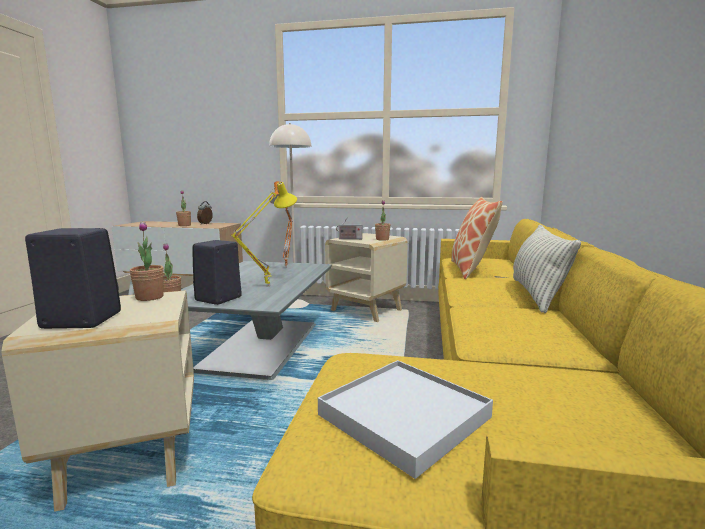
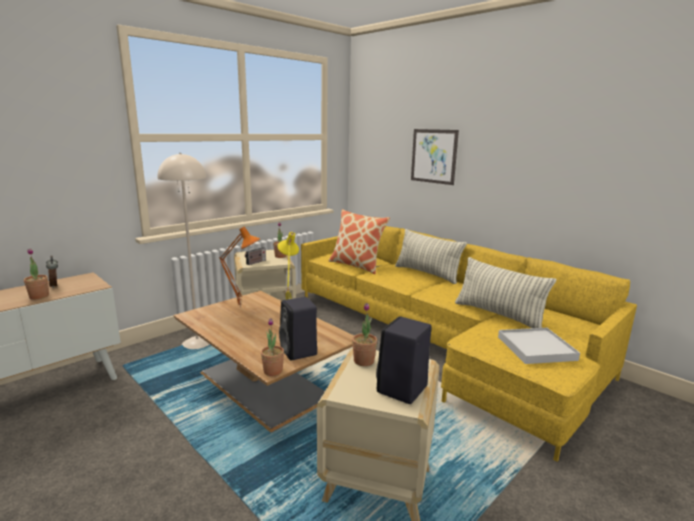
camera: 55 degrees left, 5 degrees up
grey coffee table [181,261,332,380] -> brown coffee table [174,291,354,432]
none -> picture [411,129,459,185]
none -> pillow [455,257,556,328]

